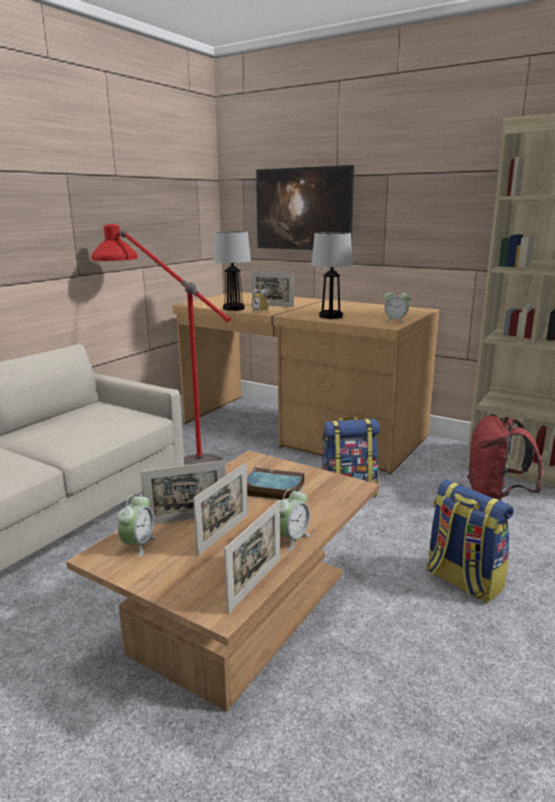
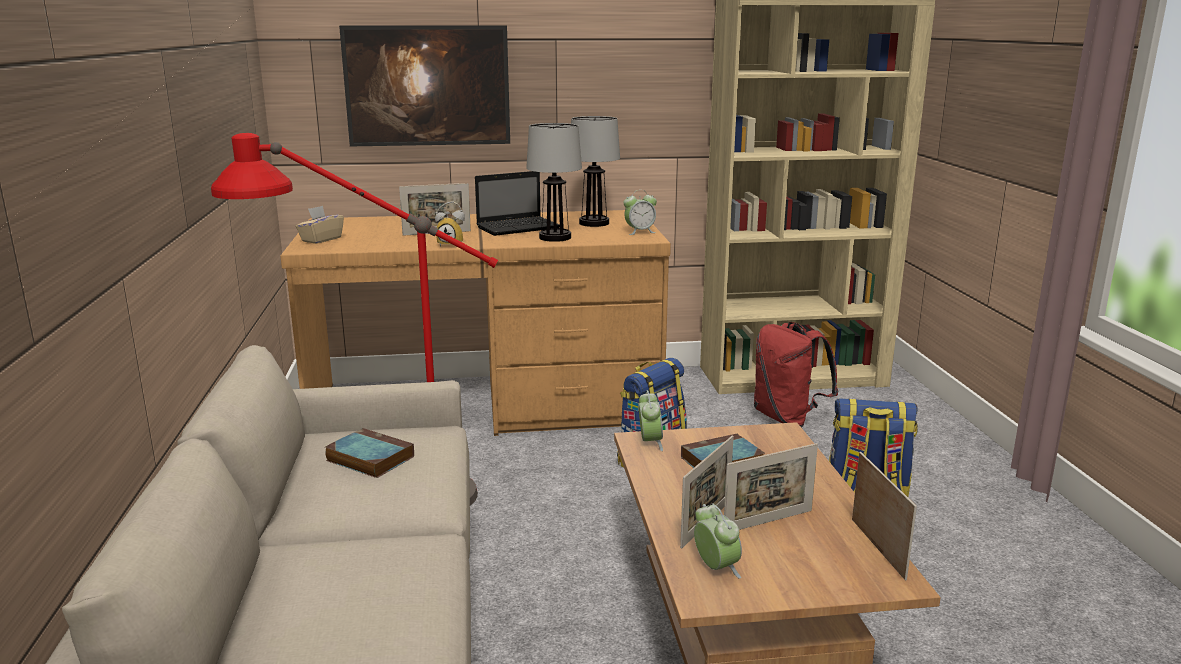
camera: 40 degrees left, 0 degrees up
picture frame [193,462,248,556] -> picture frame turned 75 degrees clockwise [724,443,818,530]
table lamp [213,231,251,311] -> table lamp moved to [571,116,620,227]
alarm clock [280,488,310,551] -> alarm clock moved to [639,390,663,451]
none -> beige tissue box [296,206,344,244]
none -> book [325,428,414,478]
none -> laptop [475,171,560,236]

